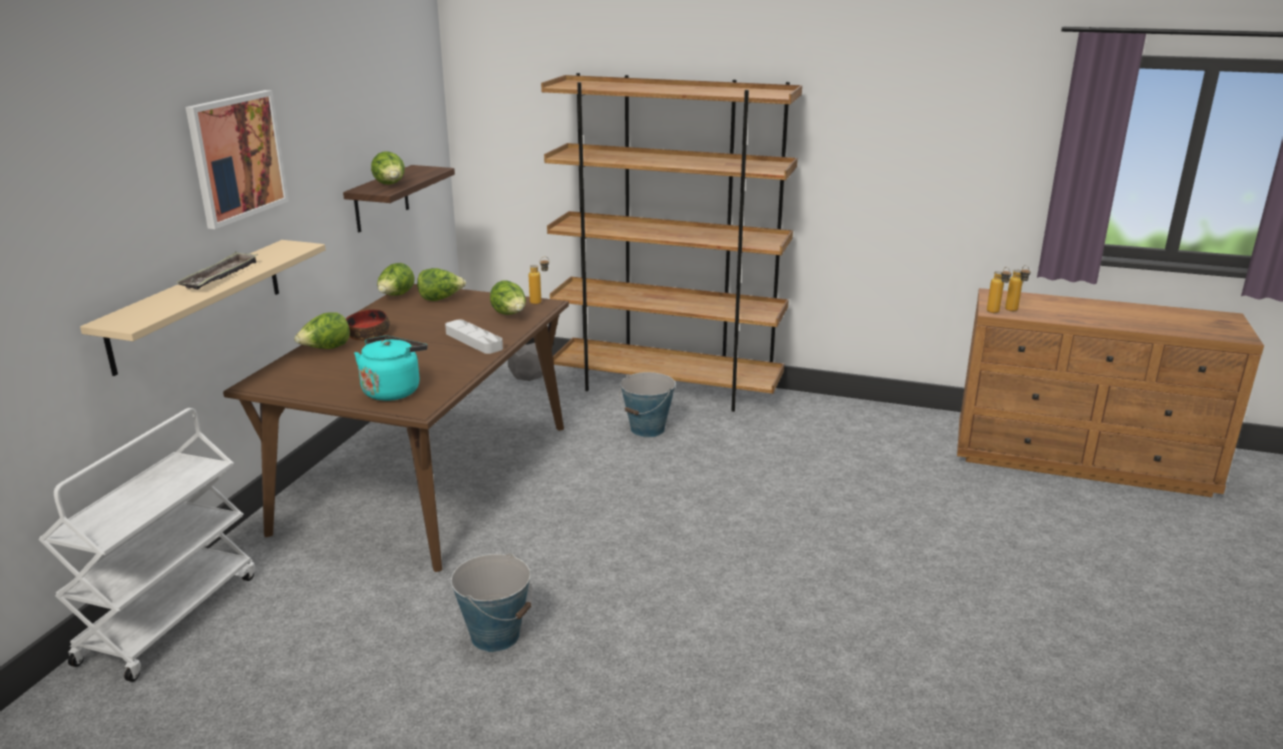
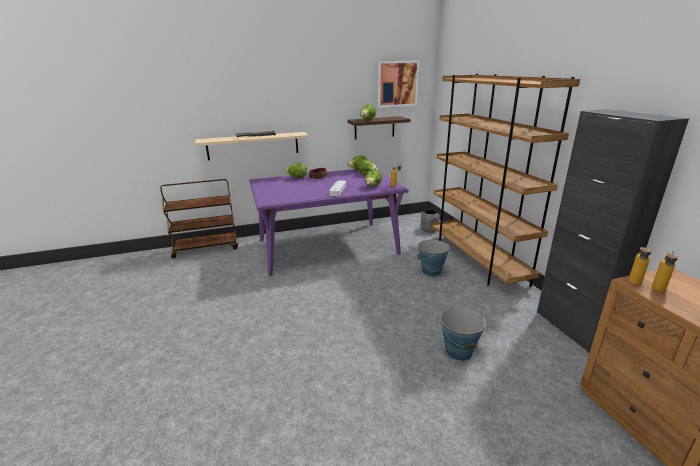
camera: 55 degrees right, 0 degrees up
white cart [38,408,255,682] -> brown cart [160,179,238,259]
picture [186,90,289,229] -> picture moved to [378,61,419,108]
brown dining table [223,284,569,572] -> purple dining table [249,169,408,276]
turquoise kettle [354,336,428,401] -> none
bucket [451,553,532,652] -> bucket moved to [441,307,486,361]
none -> black cabinet [537,109,689,353]

